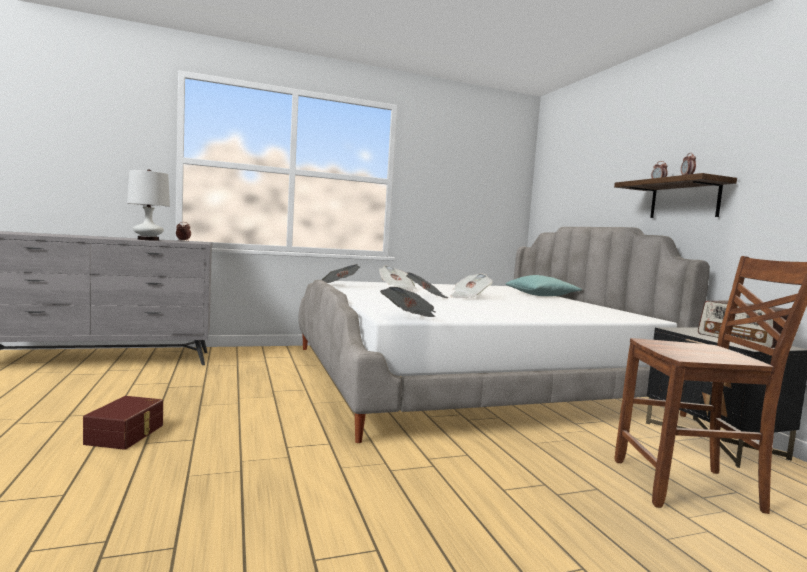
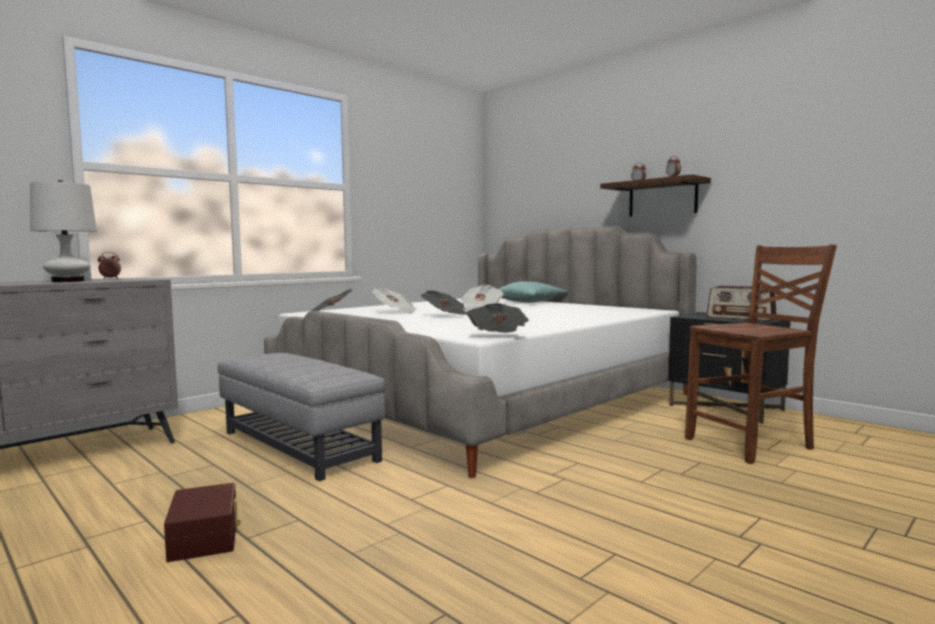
camera: 25 degrees left, 0 degrees up
none -> grey ottoman [218,353,385,481]

